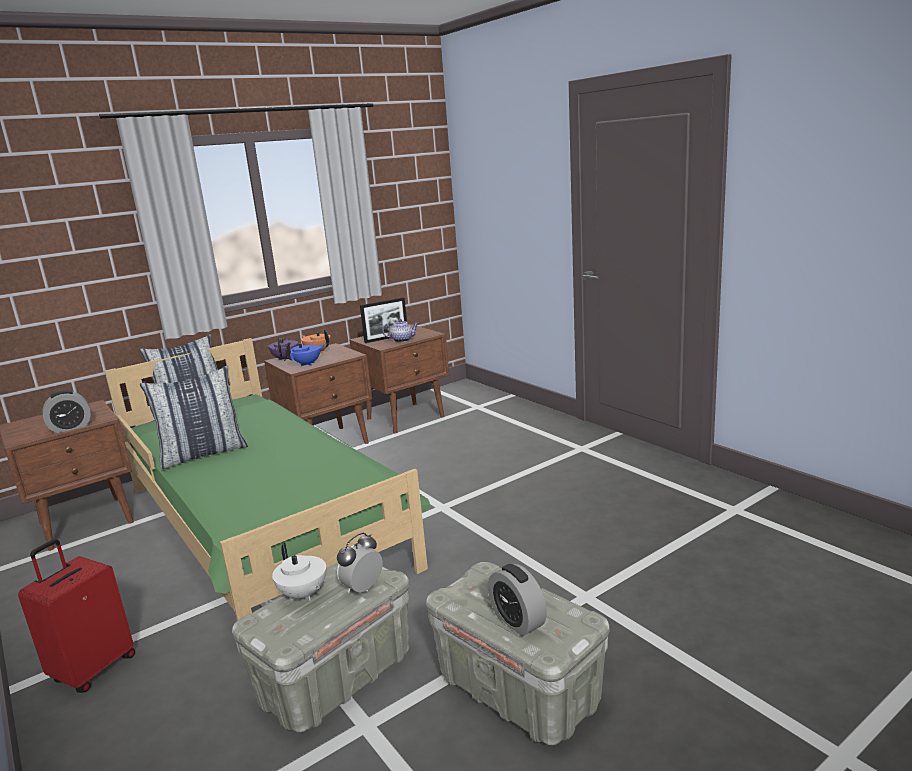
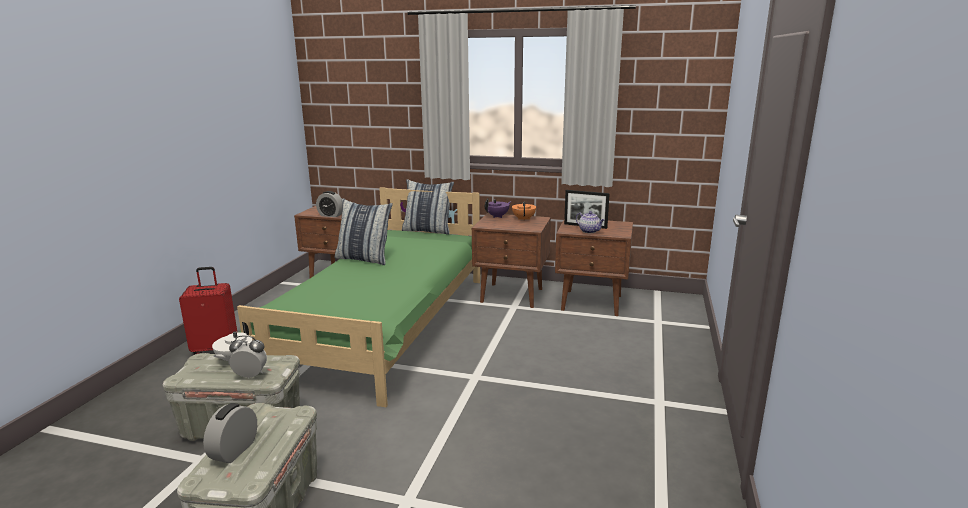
camera: 50 degrees right, 0 degrees up
blue teapot [286,342,325,366] -> none

